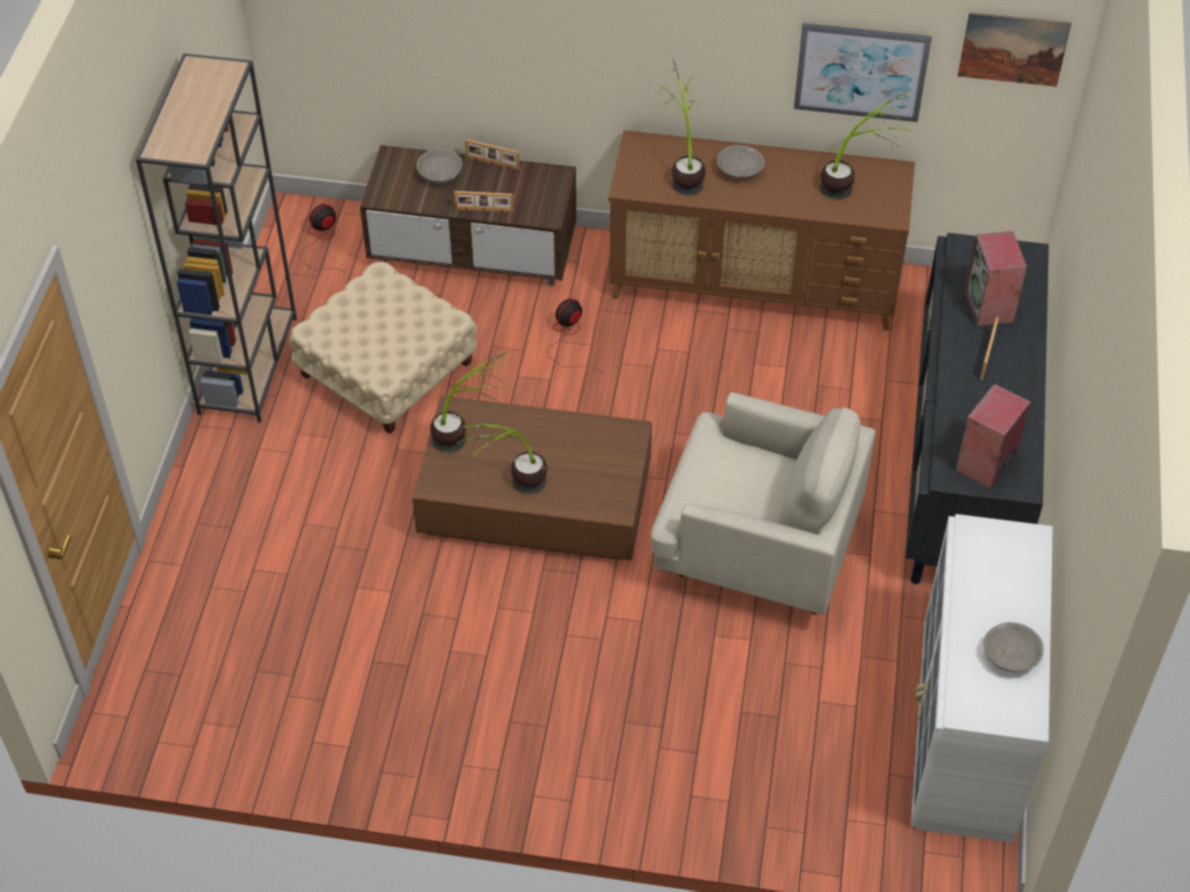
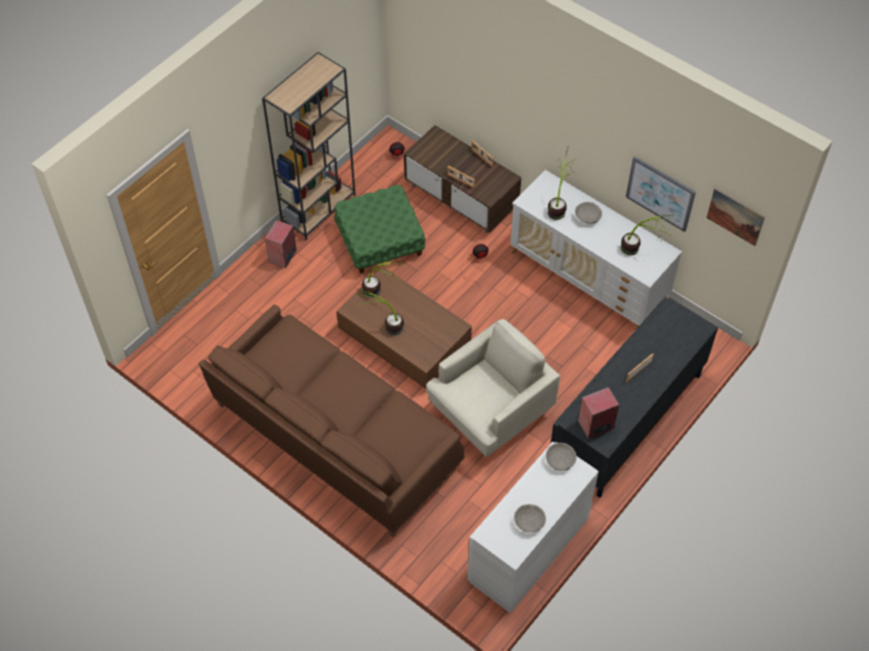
camera: 30 degrees right, 5 degrees up
beige ottoman [289,262,477,434] -> green ottoman [334,185,425,274]
grey bowl [416,149,462,185] -> grey bowl moved to [546,443,577,471]
brown dresser [608,130,915,331] -> white dresser [510,170,682,329]
beige armchair [651,392,876,615] -> beige armchair turned 90 degrees counterclockwise [426,319,560,457]
speaker [964,231,1027,326] -> speaker moved to [265,220,297,268]
none -> brown sofa [198,305,465,537]

